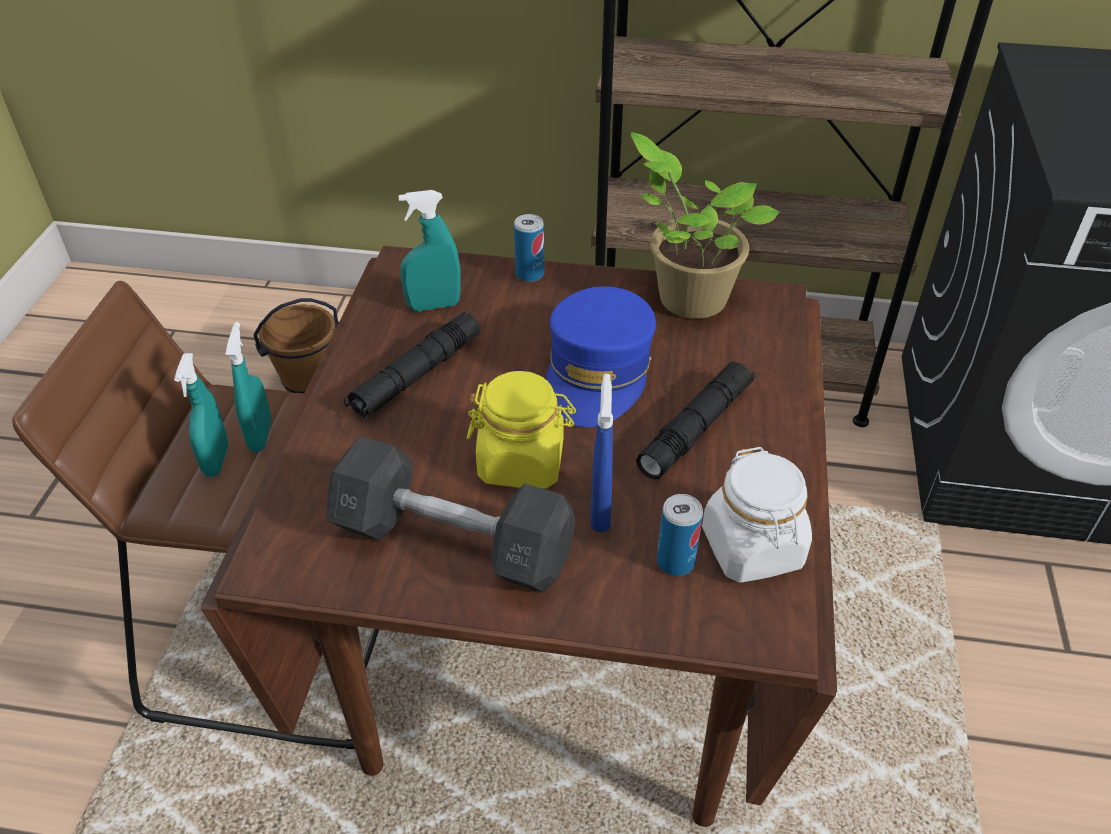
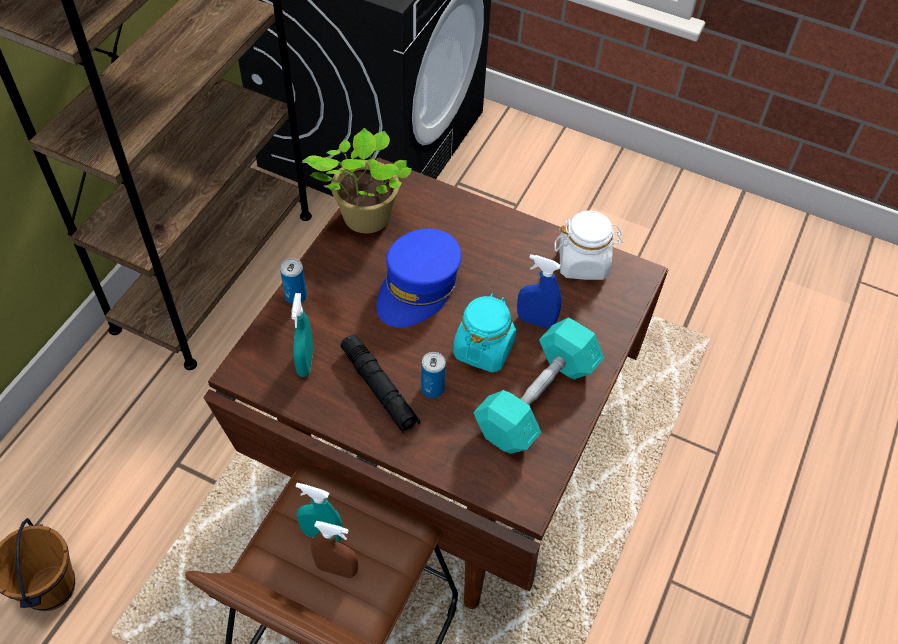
camera: 75 degrees left, 10 degrees up
turquoise spray bottle [174,353,228,477] -> brown spray bottle [311,521,358,578]
grey dumbbell [327,436,576,592] -> turquoise dumbbell [473,317,604,454]
yellow jar [467,371,576,489] -> turquoise jar [453,293,516,373]
blue cap [546,286,656,427] -> blue cap turned 90 degrees clockwise [377,229,461,328]
black flashlight [636,361,755,479] -> none
can [657,494,703,576] -> can moved to [421,352,446,398]

